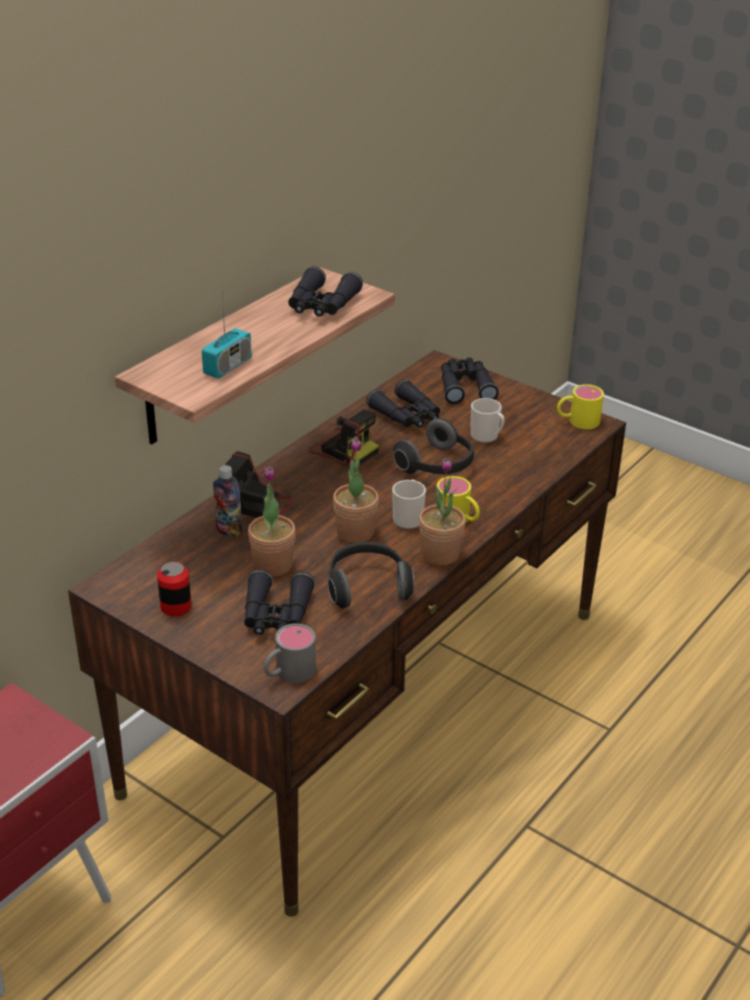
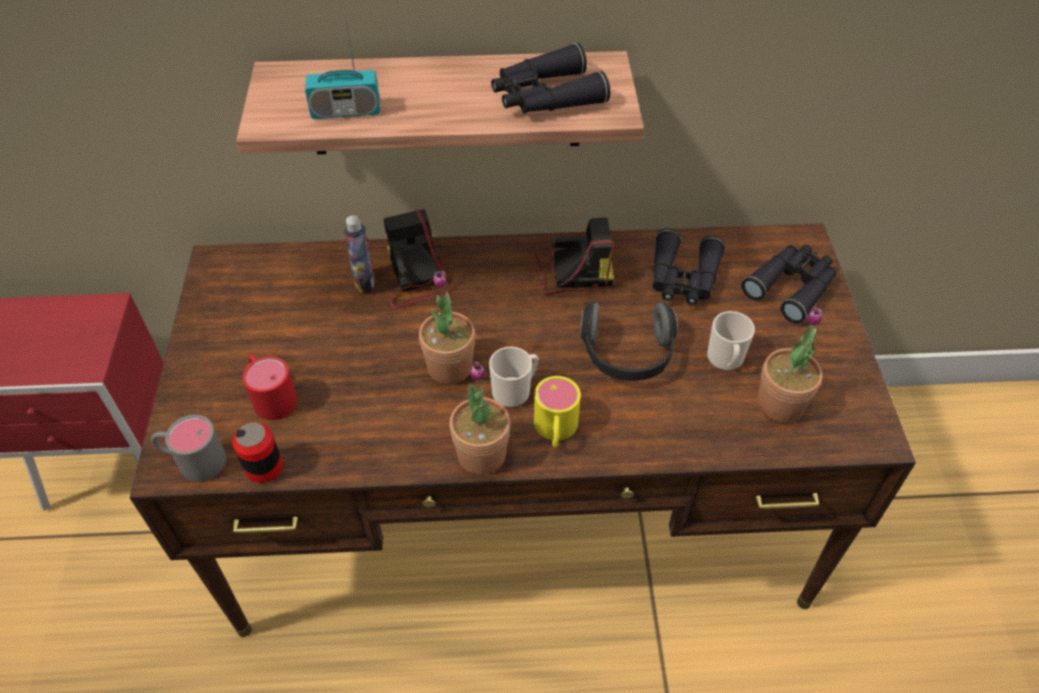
camera: 50 degrees right, 15 degrees up
can [157,562,191,617] -> can moved to [232,422,283,483]
black binoculars [244,569,315,635] -> red mug [243,355,298,420]
potted plant [248,466,295,577] -> potted plant moved to [757,307,823,423]
camera [309,410,379,466] -> camera turned 90 degrees counterclockwise [535,217,614,295]
headphones [328,542,414,609] -> none
yellow mug [557,384,604,429] -> none

